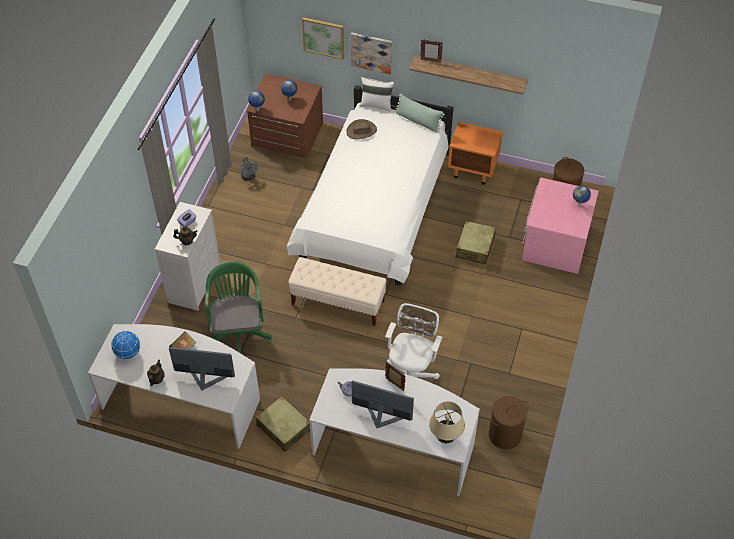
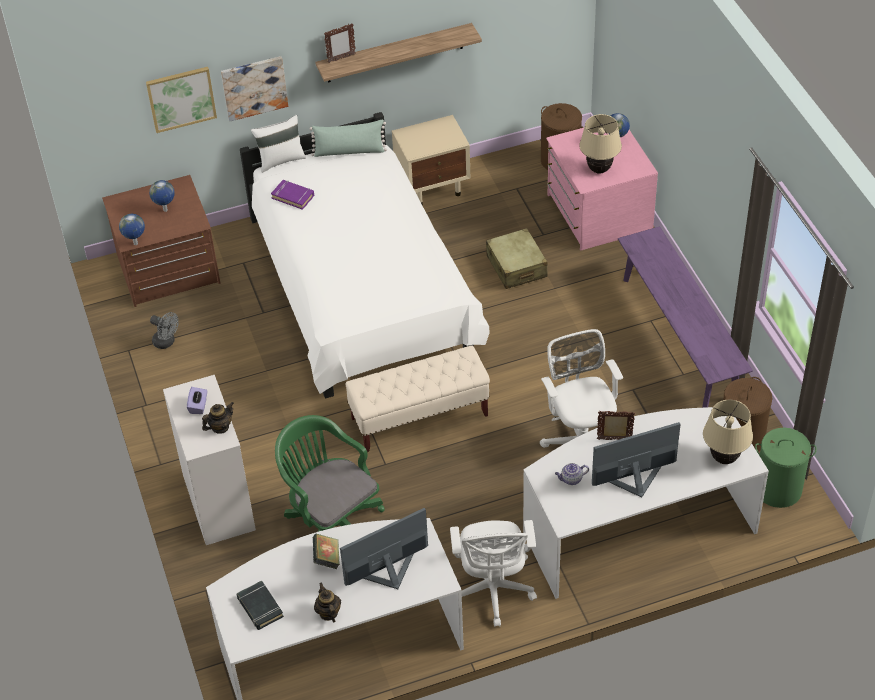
camera: 35 degrees left, 5 degrees down
globe [111,331,140,360] -> black book [237,580,284,630]
beige suitcase [256,396,310,452] -> white office chair [450,520,537,627]
brown hat [346,119,377,139] -> purple book [271,180,314,210]
orange nightstand [448,122,503,185] -> beige nightstand [392,115,470,205]
none -> beige table lamp [579,114,622,174]
none -> purple bench [618,226,753,408]
none -> green laundry basket [755,428,817,508]

